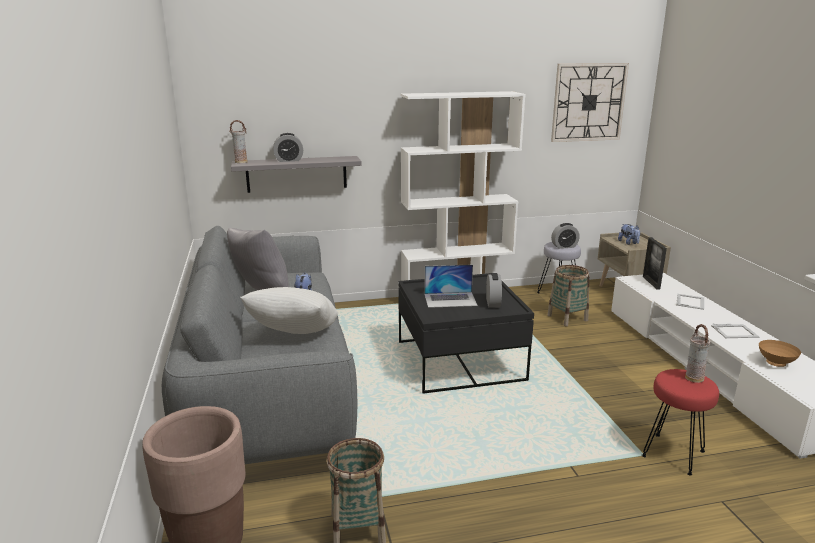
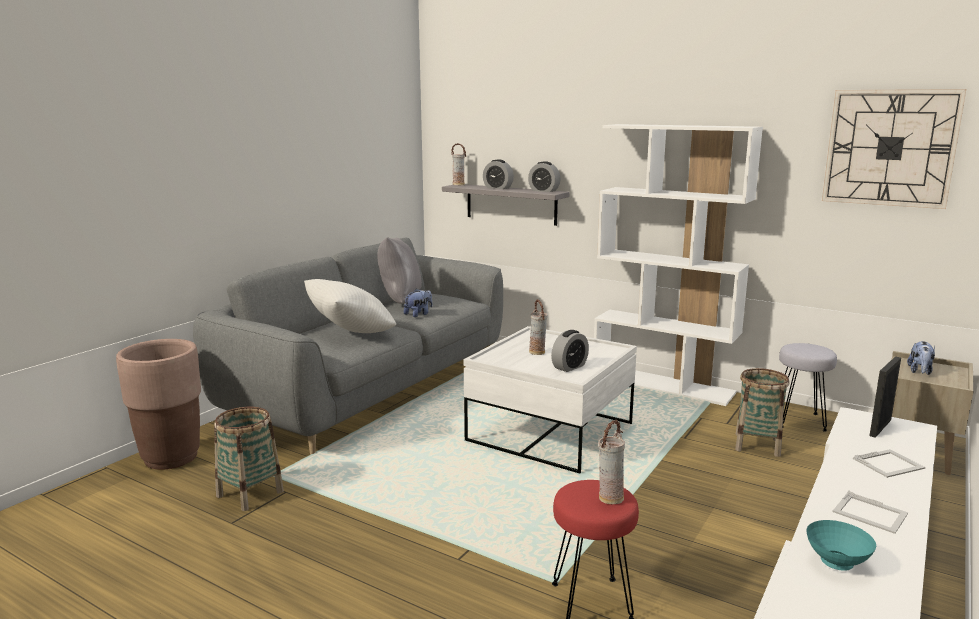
camera: 45 degrees right, 5 degrees down
black coffee table [398,273,534,394] -> white coffee table [463,326,637,473]
laptop [424,264,478,308] -> vase [529,299,547,355]
alarm clock [551,223,580,249] -> alarm clock moved to [528,161,560,192]
brown bowl [759,340,801,367] -> turquoise bowl [806,520,876,571]

